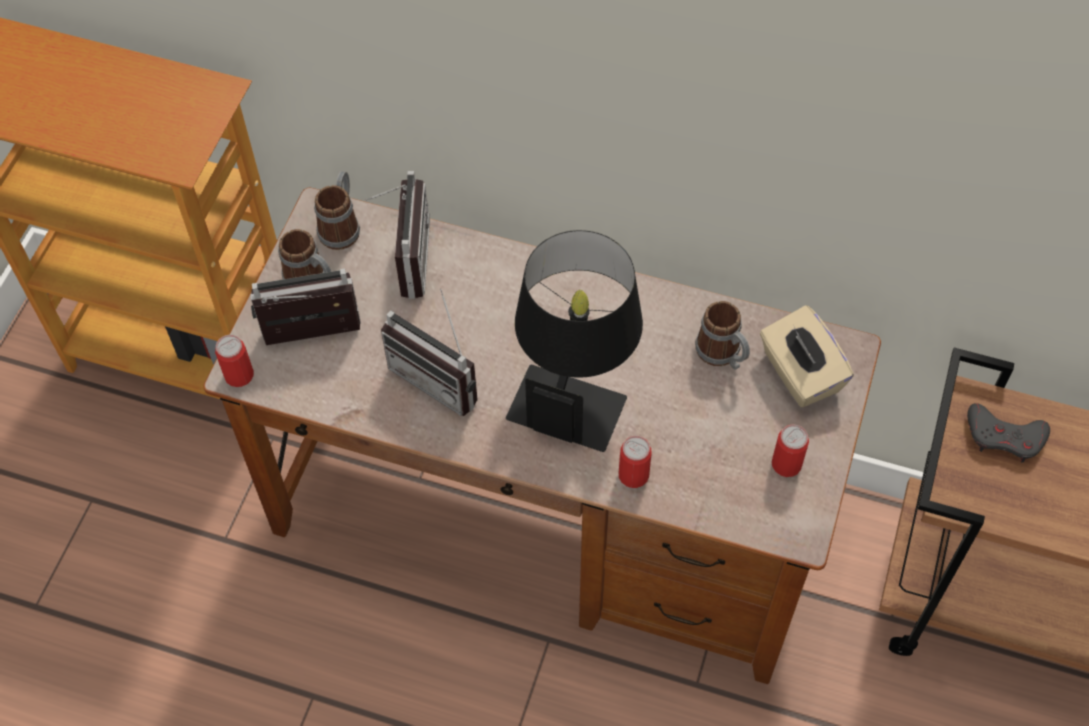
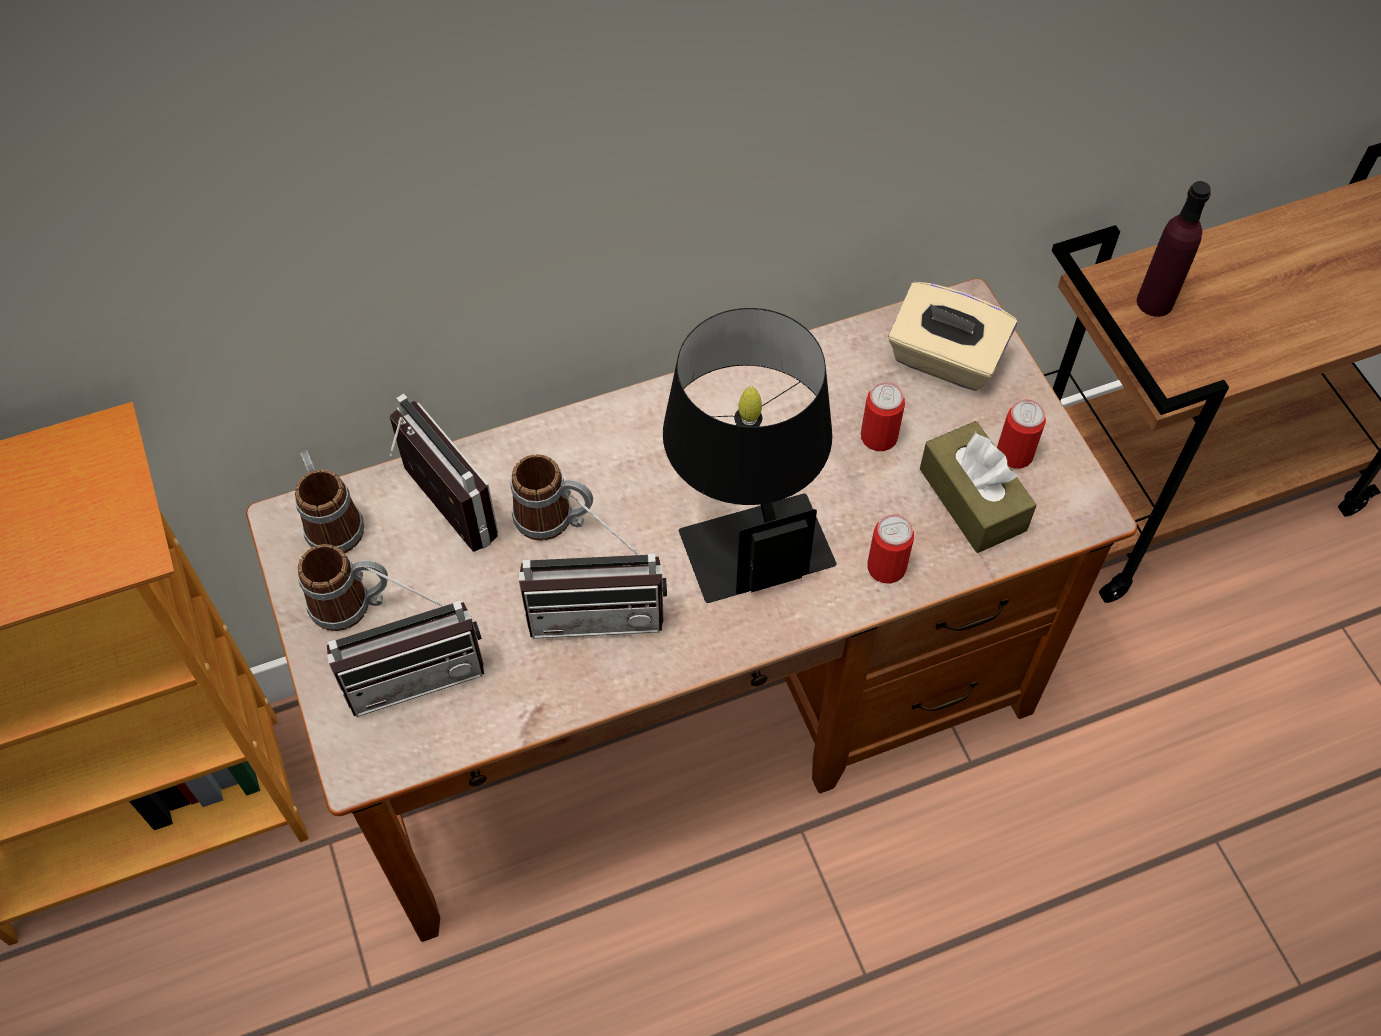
camera: 40 degrees left, 0 degrees up
can [215,335,254,387] -> can moved to [861,382,905,451]
radio [251,269,361,345] -> radio turned 150 degrees counterclockwise [327,563,484,717]
mug [695,301,750,370] -> mug moved to [510,454,593,541]
grey game controller [967,403,1050,463] -> purple bottle [1137,181,1211,317]
none -> brown tissue box [920,421,1036,553]

